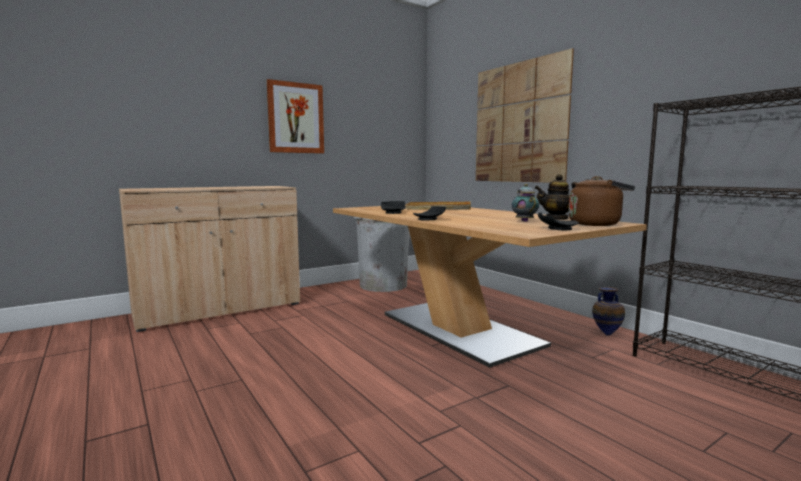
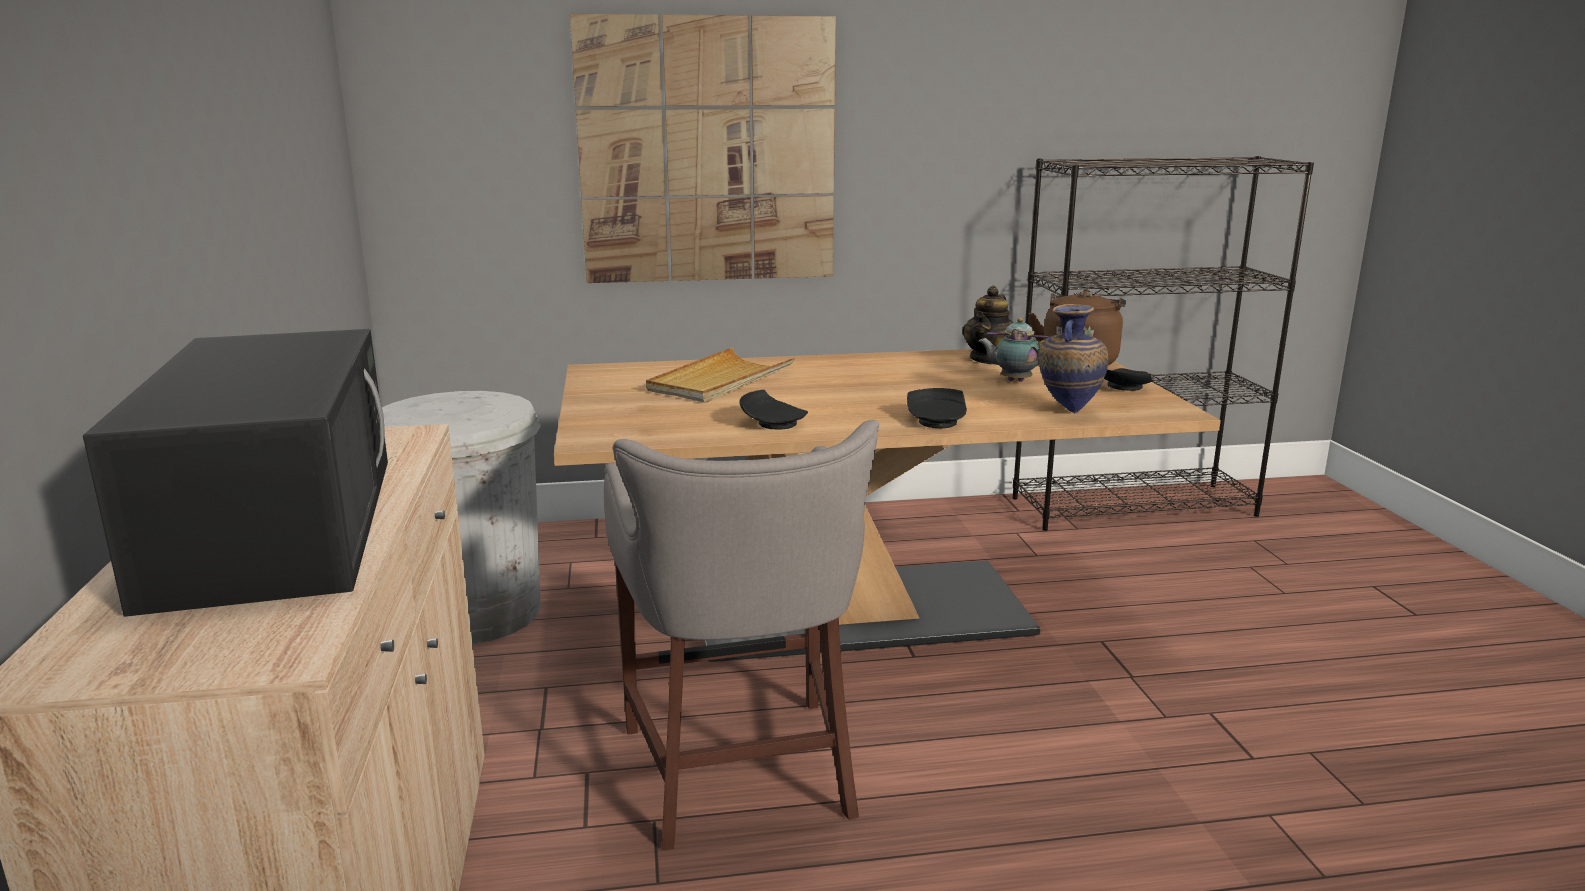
camera: 65 degrees left, 10 degrees up
picture [267,79,324,154] -> none
vase [592,287,625,336] -> vase moved to [1038,304,1108,413]
none -> black microwave [83,329,388,617]
none -> grey stool [604,420,879,850]

